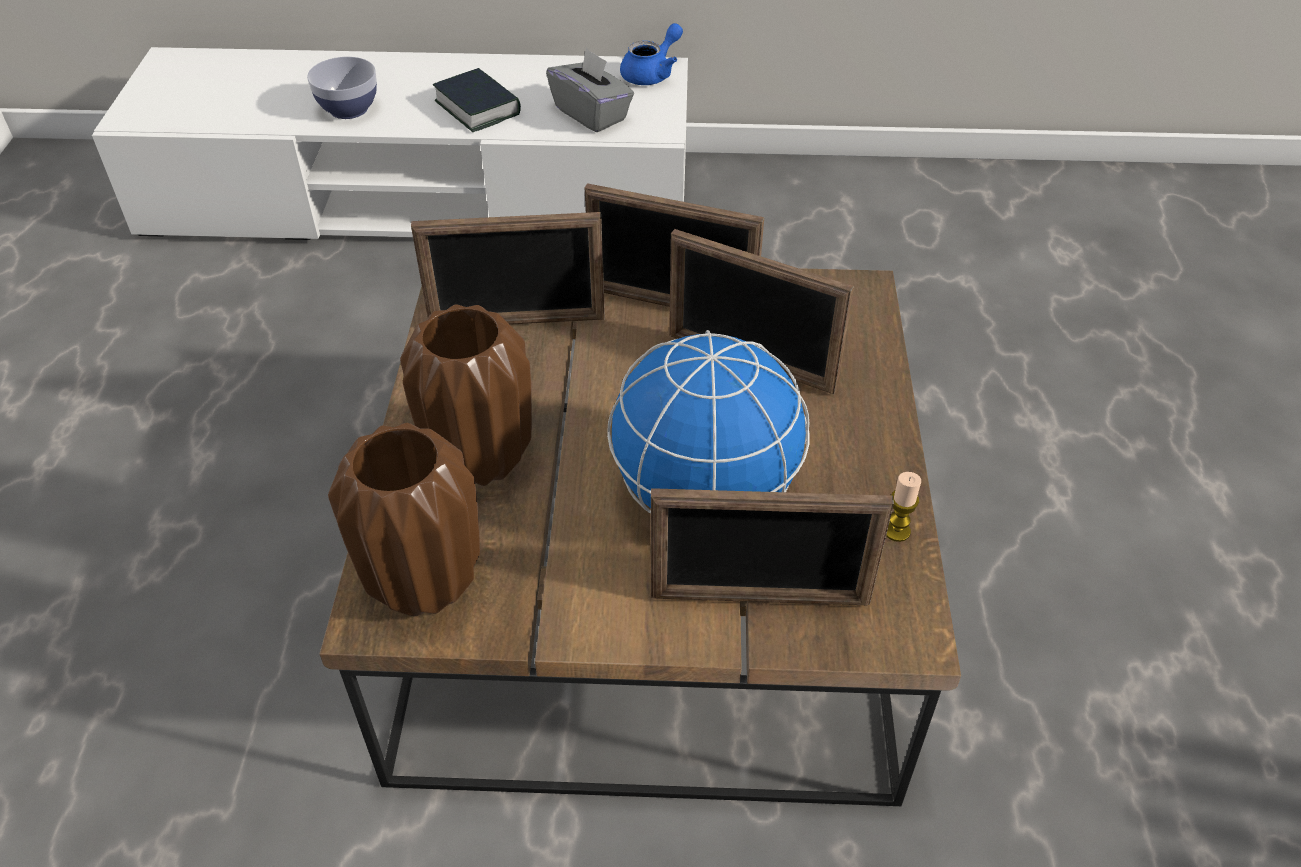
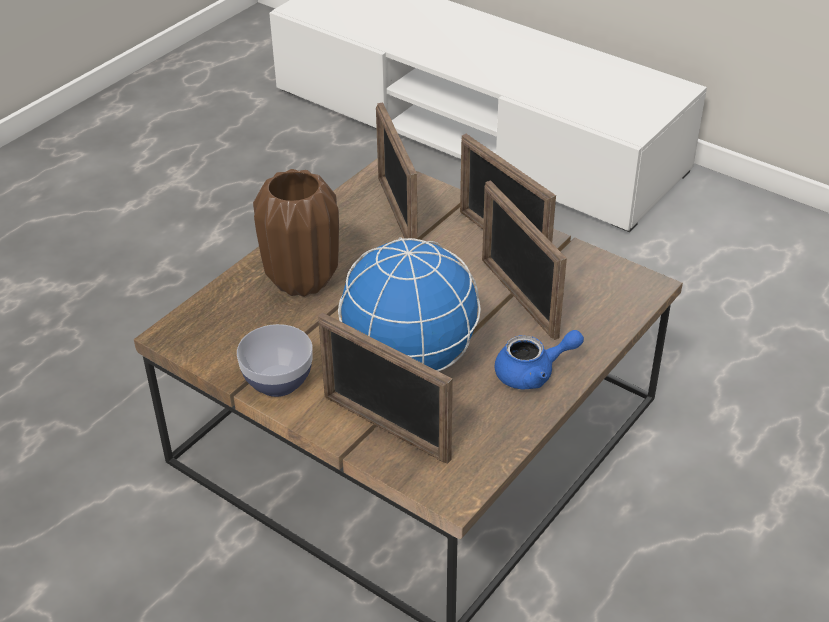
camera: 35 degrees right, 5 degrees down
bowl [307,56,377,119] -> bowl moved to [237,324,313,397]
brown vase [328,422,480,617] -> none
picture frame [411,212,605,325] -> picture frame turned 45 degrees clockwise [376,103,418,239]
book [433,68,521,132] -> none
grey tissue box [546,48,634,132] -> none
blue teapot [620,23,683,85] -> blue teapot moved to [495,330,584,390]
candle [886,472,921,542] -> none

